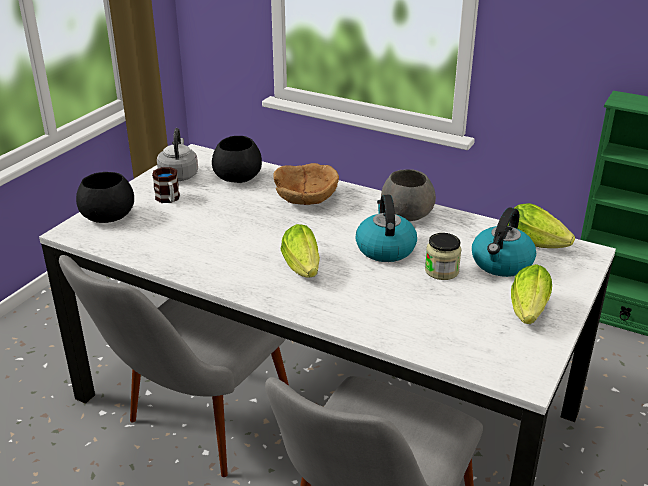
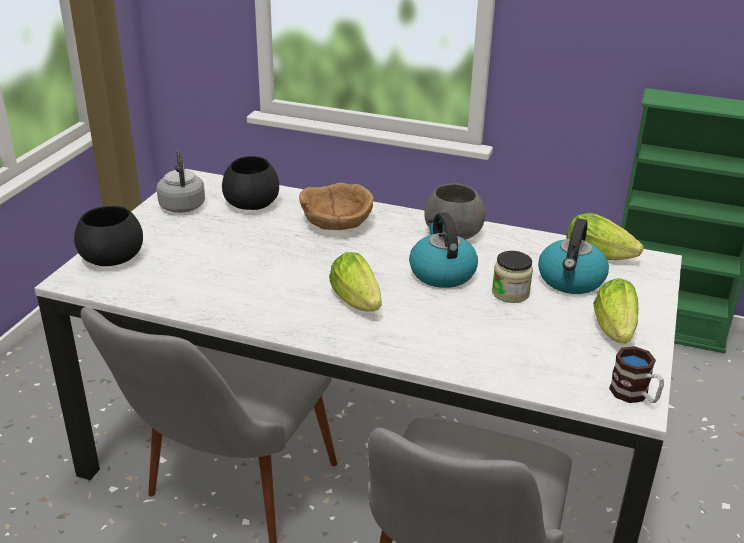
camera: 10 degrees left, 0 degrees up
mug [152,167,180,203] -> mug moved to [609,346,664,403]

